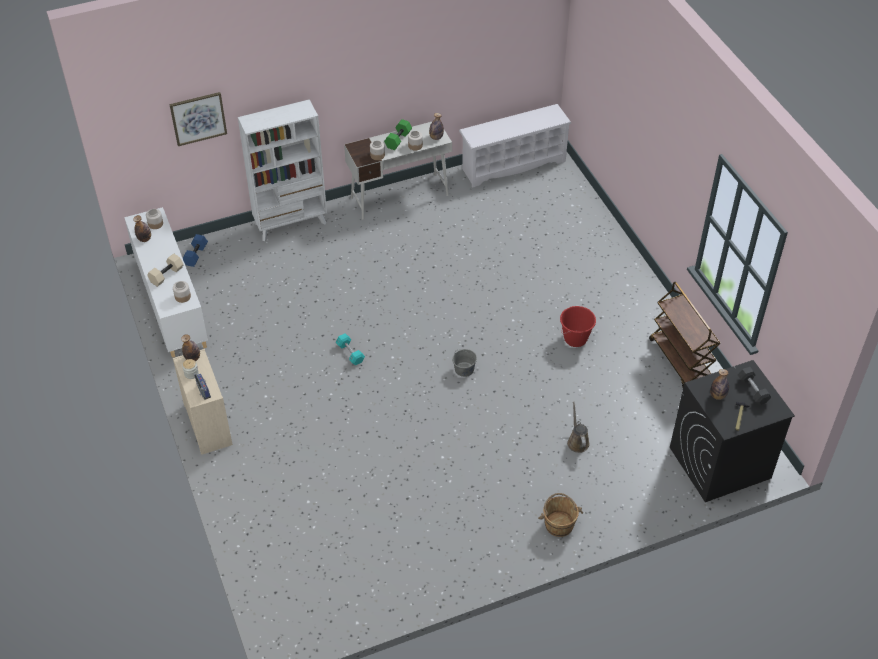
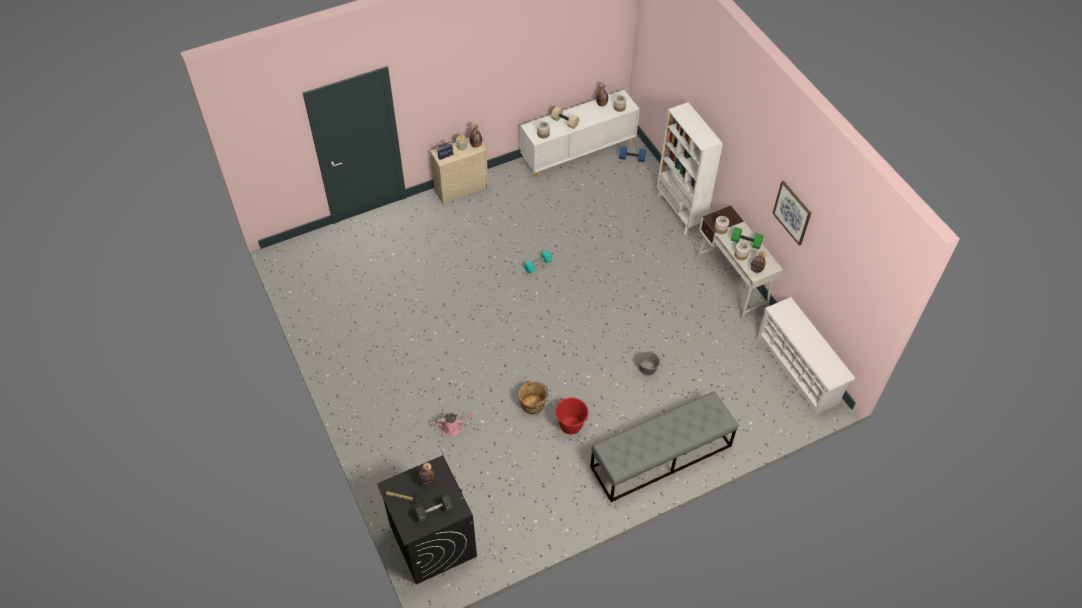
camera: 85 degrees right, 5 degrees up
picture [169,92,227,146] -> picture moved to [772,181,811,245]
grey bucket [452,349,477,377] -> grey bucket moved to [638,351,660,375]
brown bucket [538,493,583,537] -> brown bucket moved to [519,381,549,414]
brown watering can [567,402,589,453] -> pink watering can [436,410,477,436]
brown cart [649,282,720,388] -> none
none -> grey bench [590,392,738,502]

